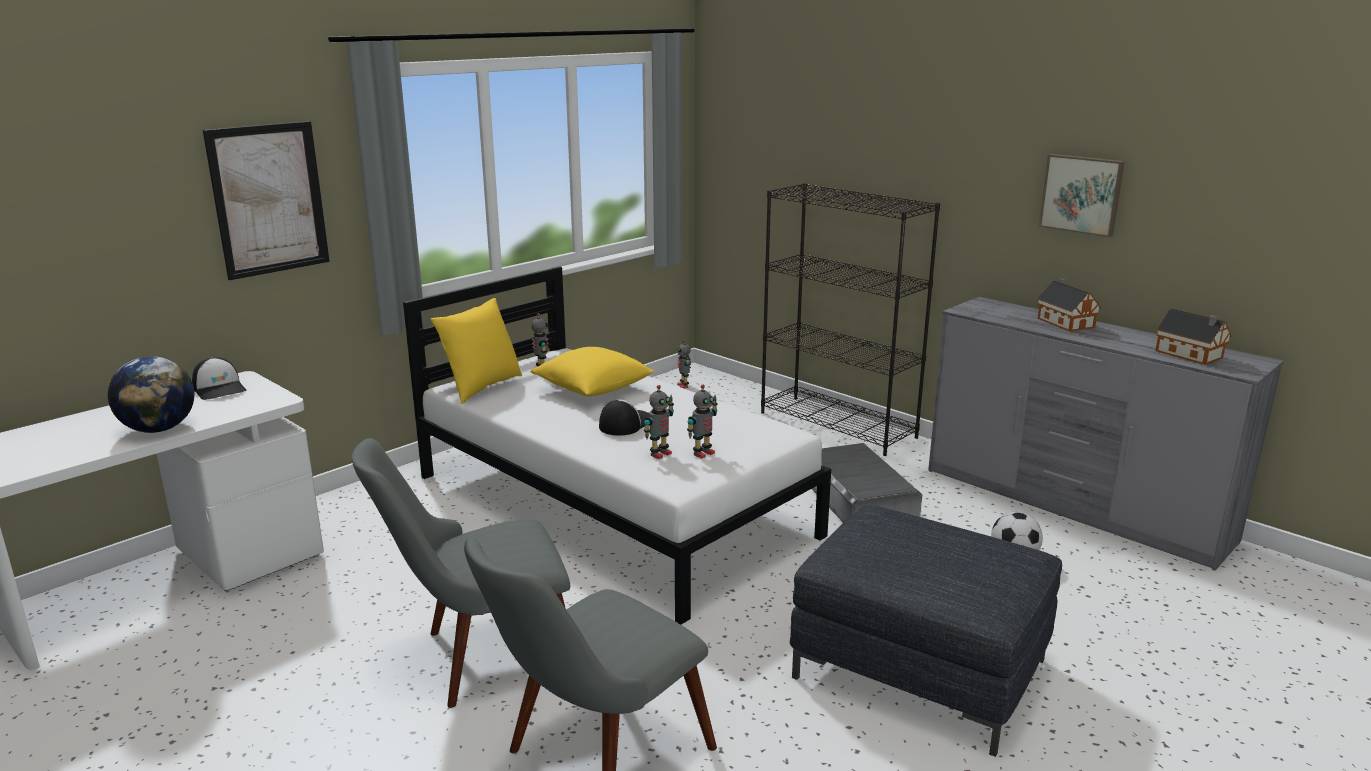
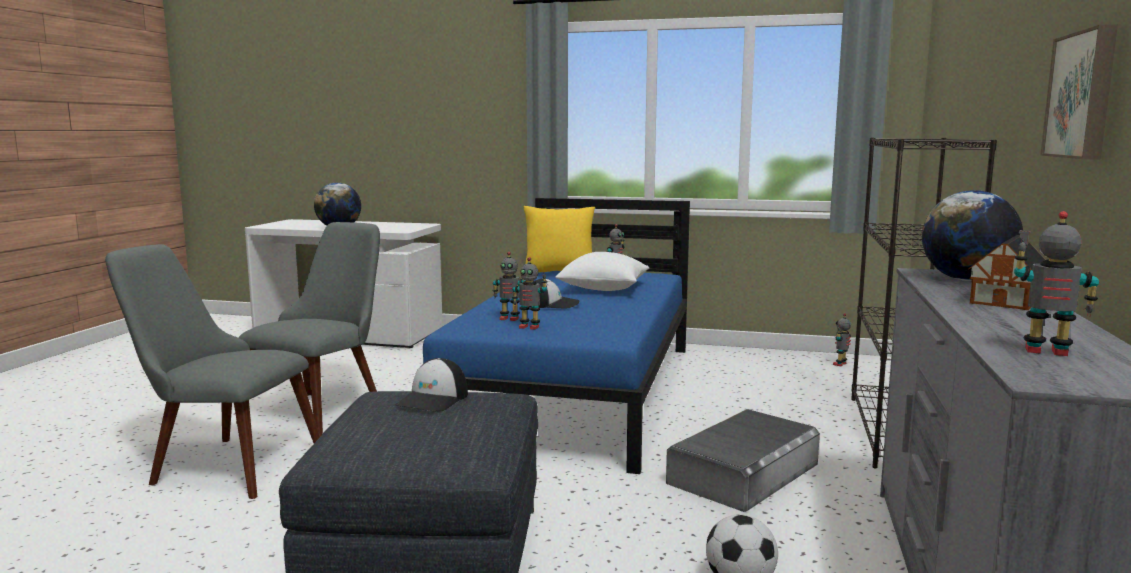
camera: 60 degrees right, 10 degrees down
cap [192,357,247,400] -> cap moved to [395,358,468,411]
picture [203,121,330,280] -> none
grey chair [352,438,570,708] -> grey chair turned 75 degrees clockwise [236,222,380,436]
white bed [403,266,831,625] -> blue bed [423,198,690,474]
yellow pillow [530,347,655,396] -> white pillow [555,252,649,291]
toy house [1155,308,1231,365] -> toy robot [1014,211,1099,356]
none -> globe [922,190,1023,281]

